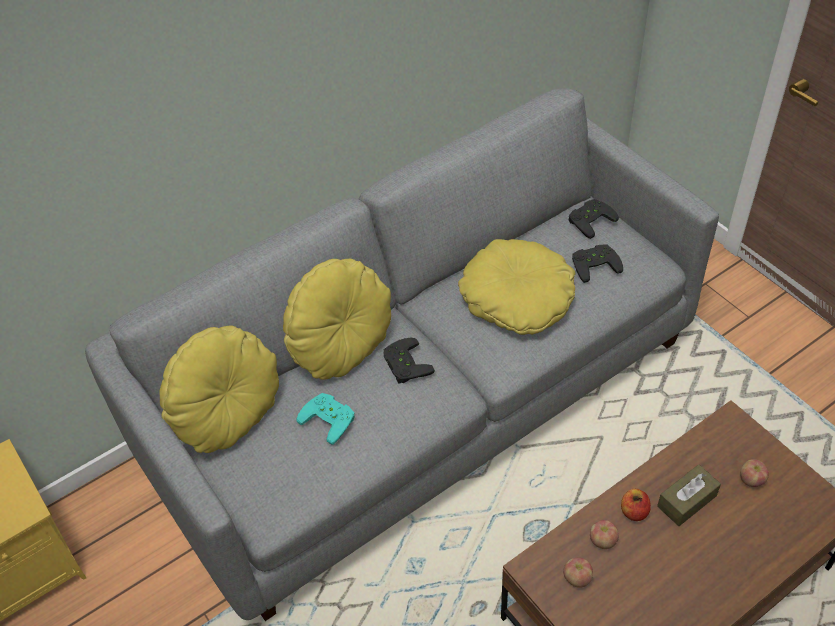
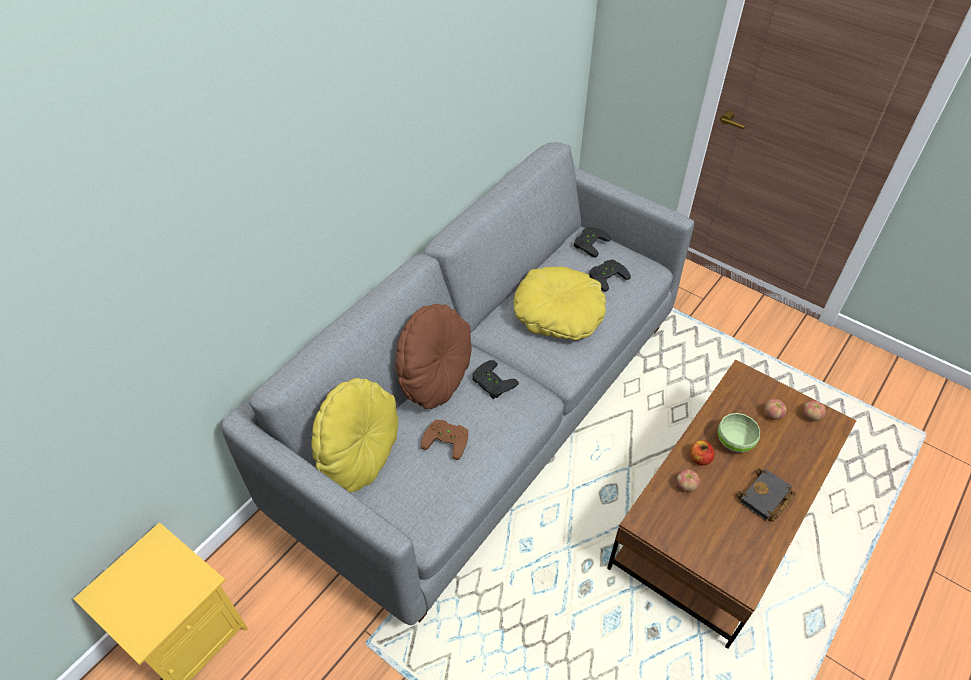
camera: 20 degrees left, 0 degrees up
yellow pillow [283,259,391,380] -> brown pillow [395,304,472,409]
turquoise game controller [297,393,355,445] -> brown game controller [421,420,468,460]
apple [563,558,593,588] -> apple moved to [803,400,826,422]
brown tissue box [657,465,721,526] -> green bowl [718,413,760,453]
none -> black book [736,468,796,522]

